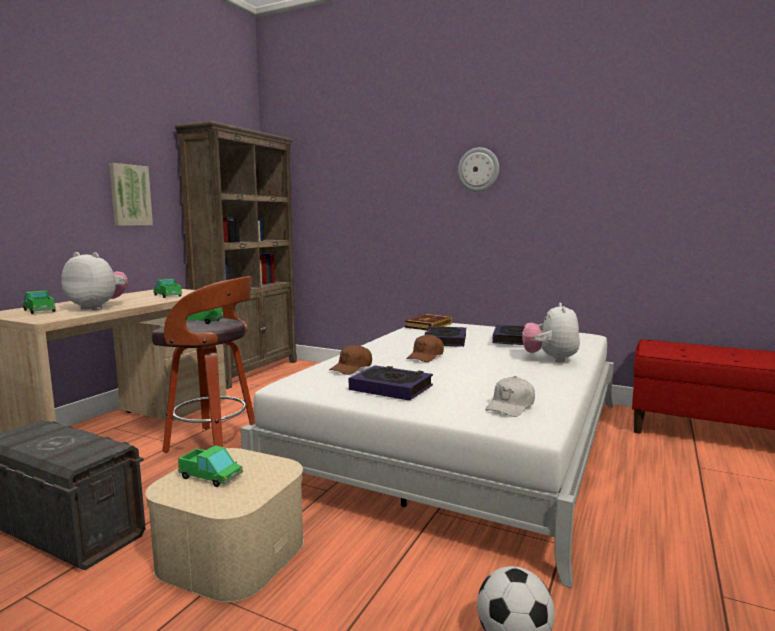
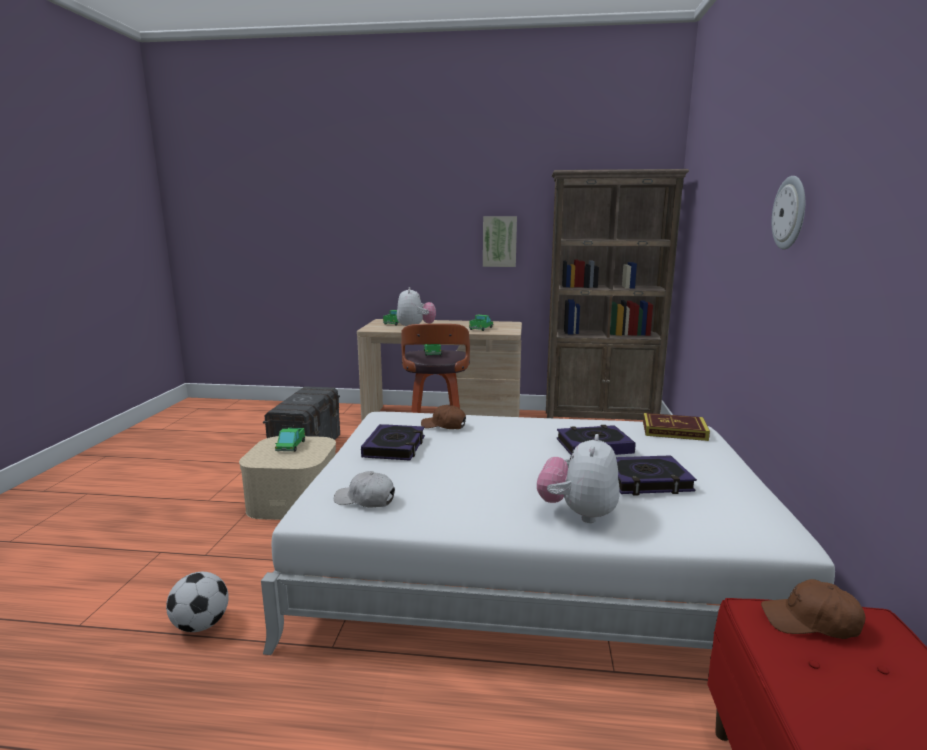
camera: 70 degrees right, 5 degrees up
brown cap [406,334,444,362] -> brown cap moved to [761,579,865,639]
plush toy [522,303,580,363] -> plush toy turned 60 degrees counterclockwise [537,434,620,523]

